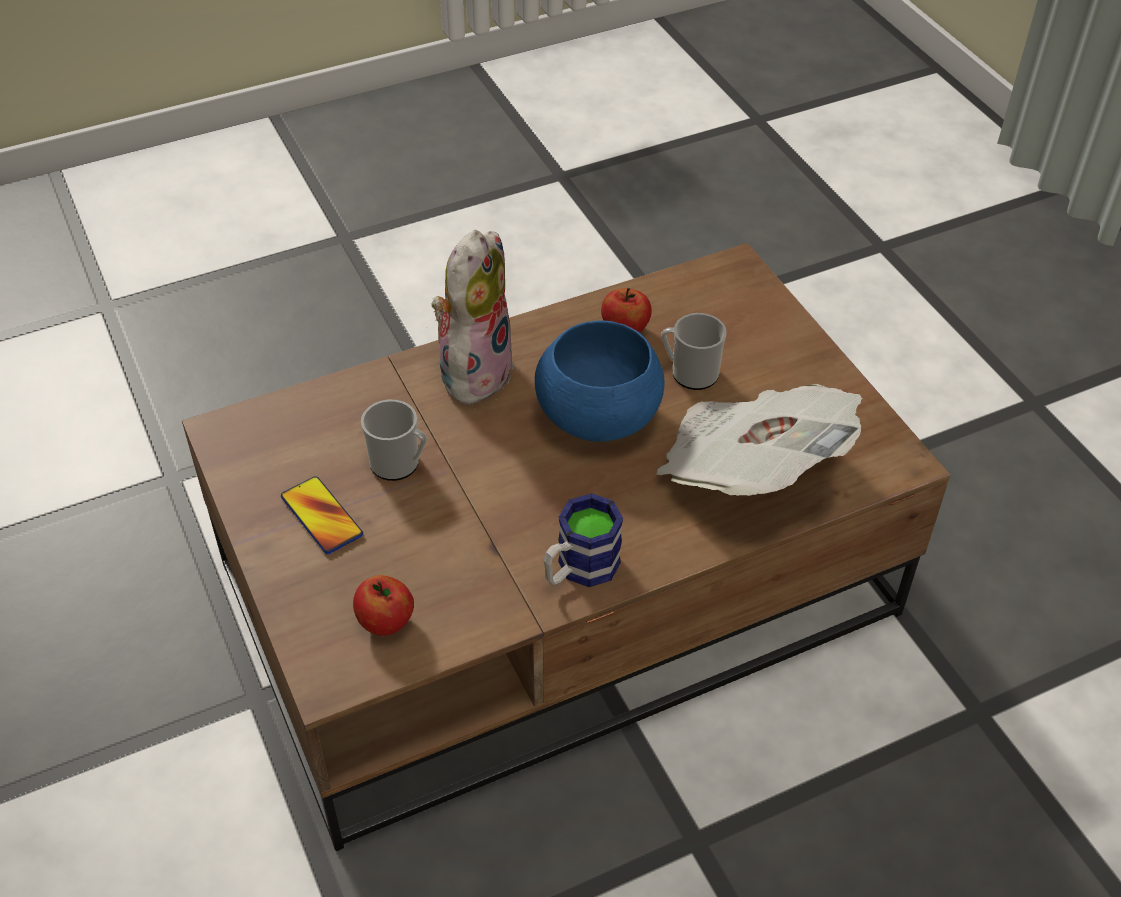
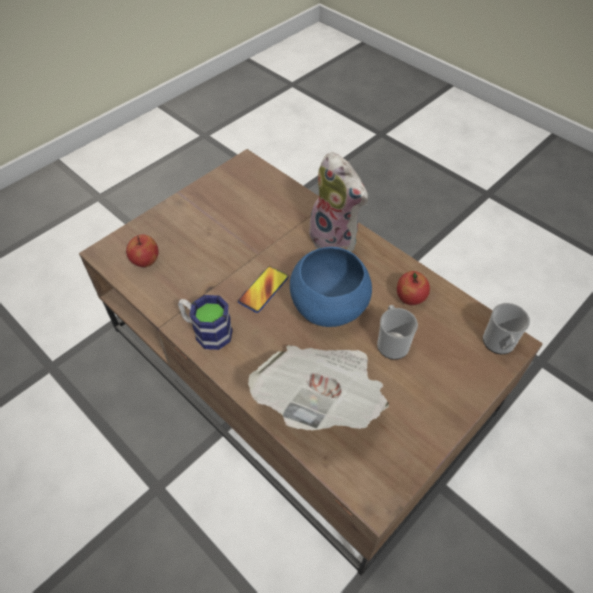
camera: 70 degrees right, 5 degrees up
phone [281,476,363,554] -> phone moved to [238,266,289,313]
mug [361,400,427,481] -> mug moved to [483,303,530,354]
plush toy [431,230,515,405] -> plush toy turned 45 degrees clockwise [309,152,368,252]

